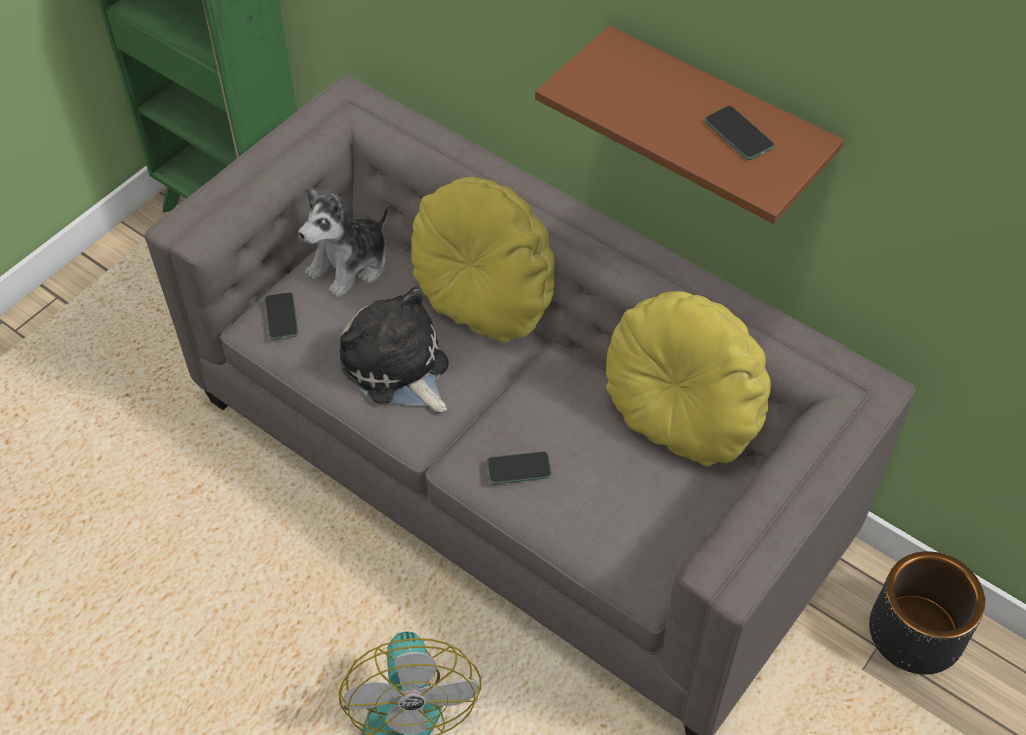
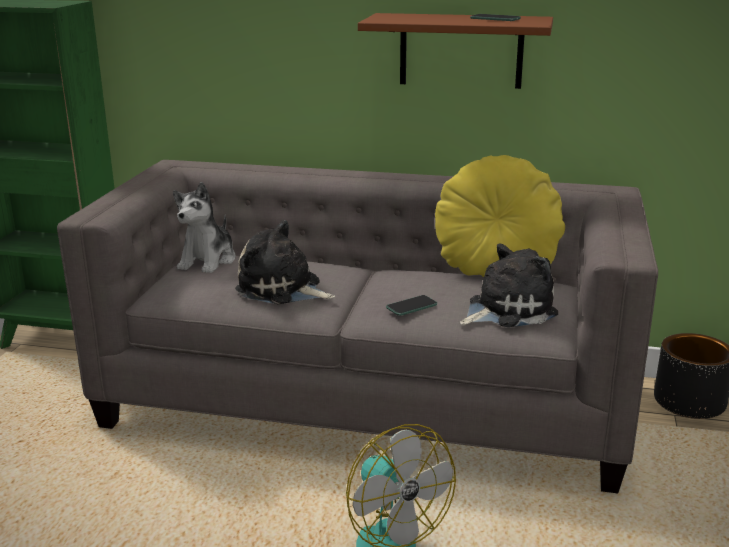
camera: 25 degrees left, 30 degrees down
phone [265,292,298,340] -> none
yellow pillow [411,177,555,343] -> none
none -> plush toy [460,244,558,327]

